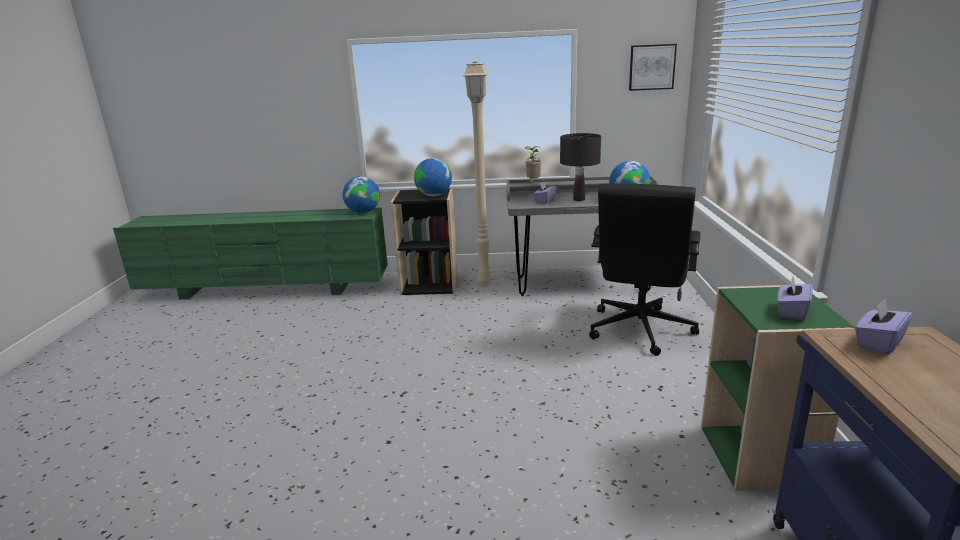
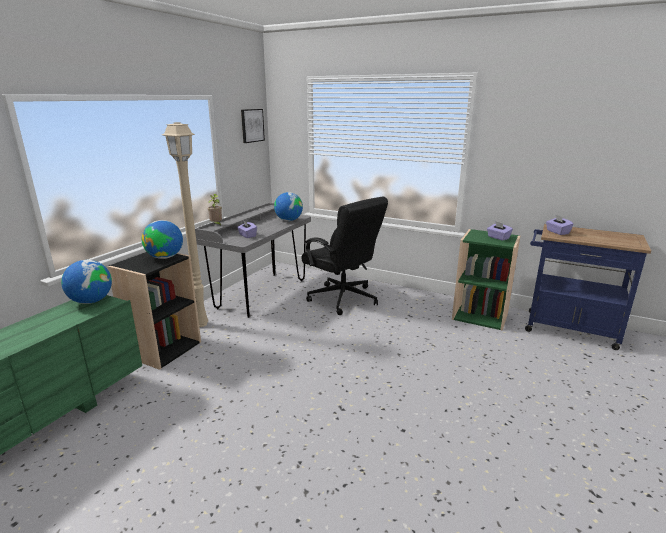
camera: 65 degrees left, 0 degrees up
black table lamp [560,133,601,201] -> none

